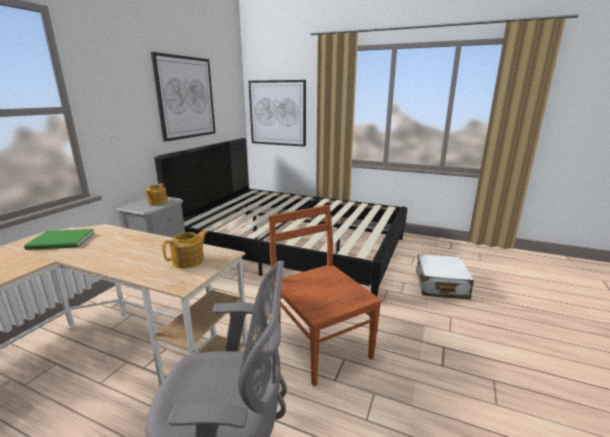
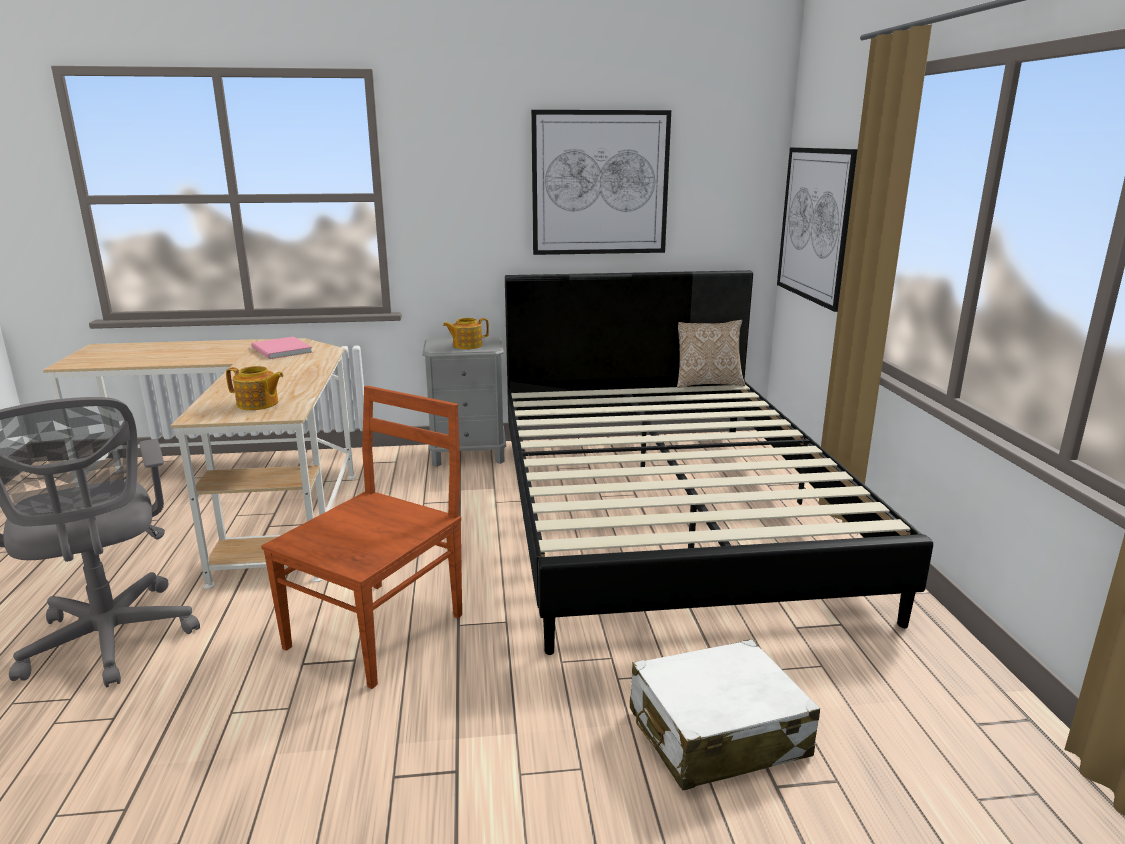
camera: 60 degrees right, 0 degrees up
green book [24,229,94,250] -> pink book [251,337,313,359]
none -> pillow [677,320,745,388]

